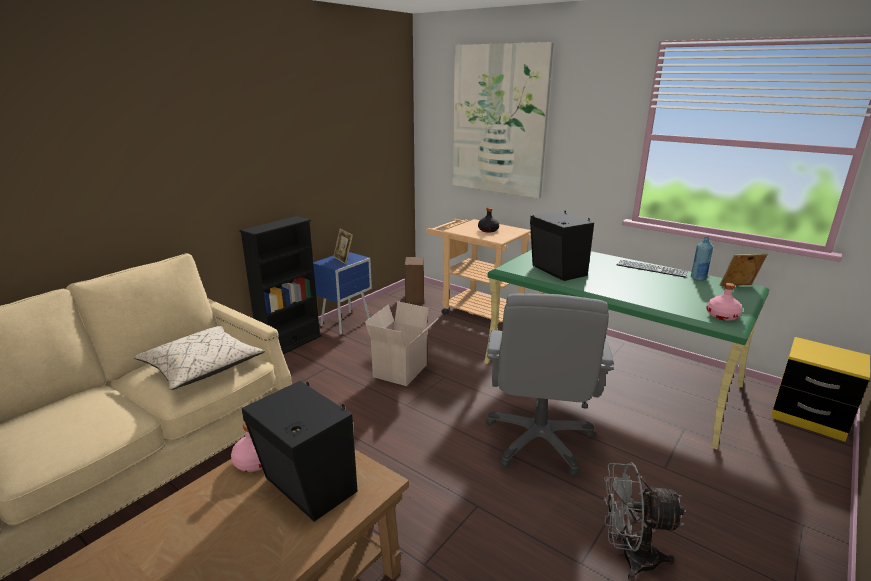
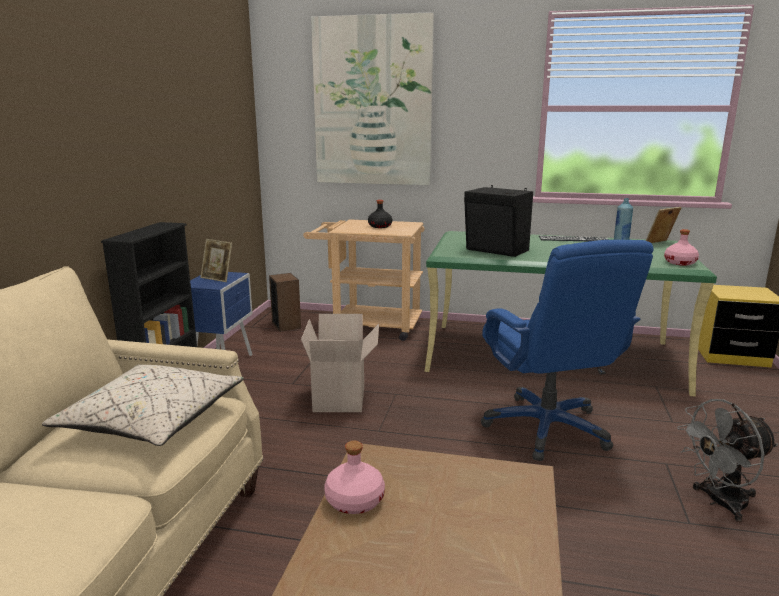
camera: 25 degrees left, 5 degrees down
black speaker [242,381,357,522] -> none
grey office chair [485,293,614,477] -> blue office chair [481,240,654,461]

